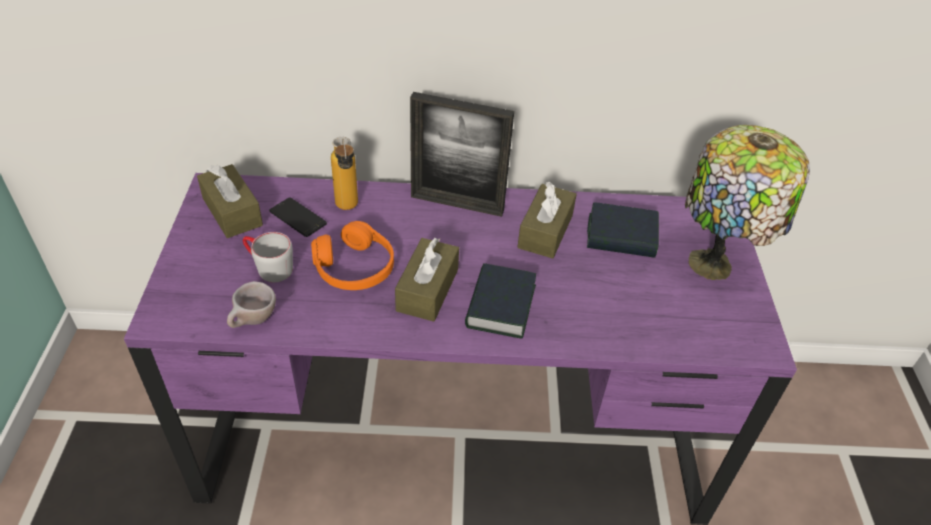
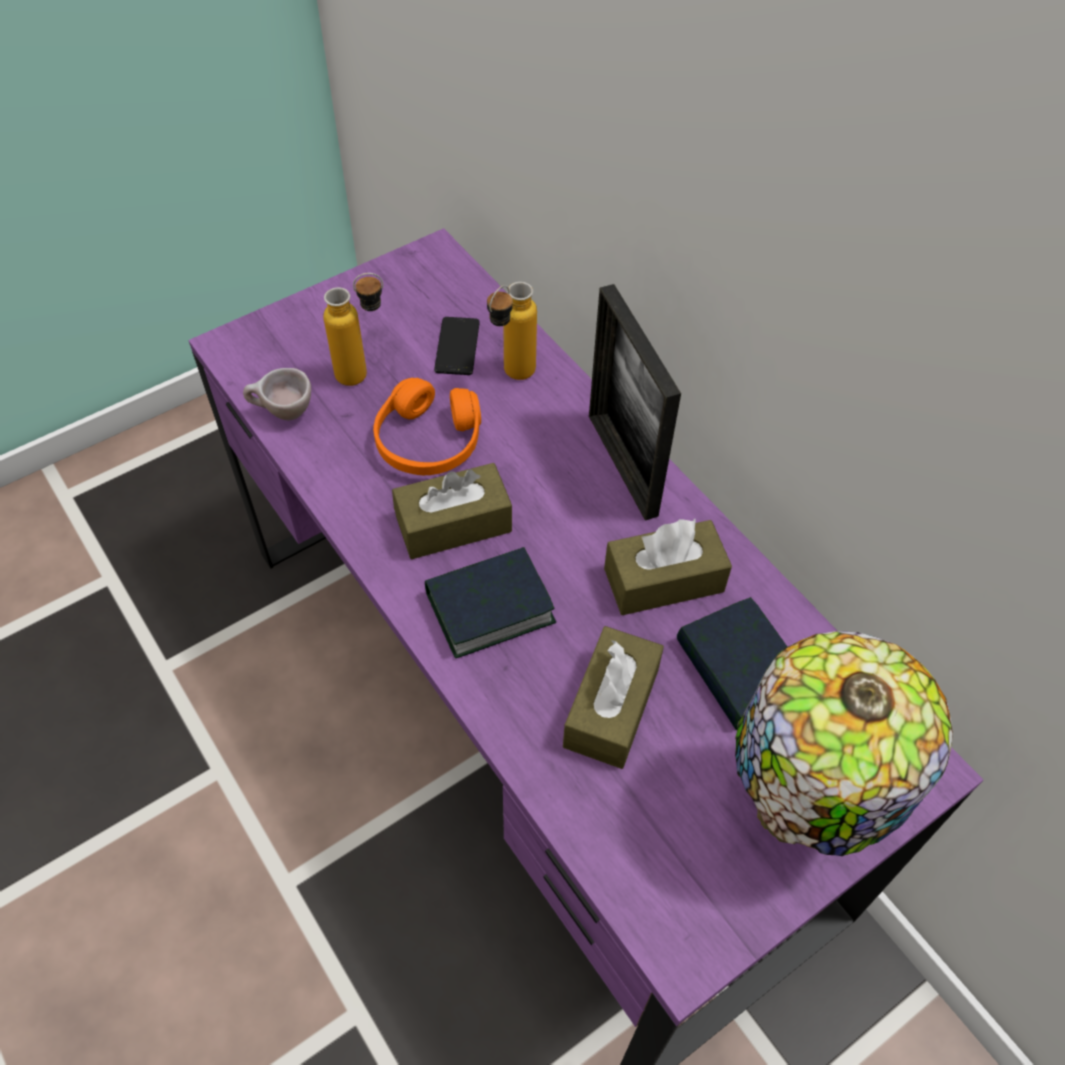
camera: 55 degrees right, 10 degrees up
brown tissue box [197,164,263,238] -> brown tissue box moved to [563,626,664,769]
grey mug [243,232,293,282] -> bottle [323,273,383,386]

